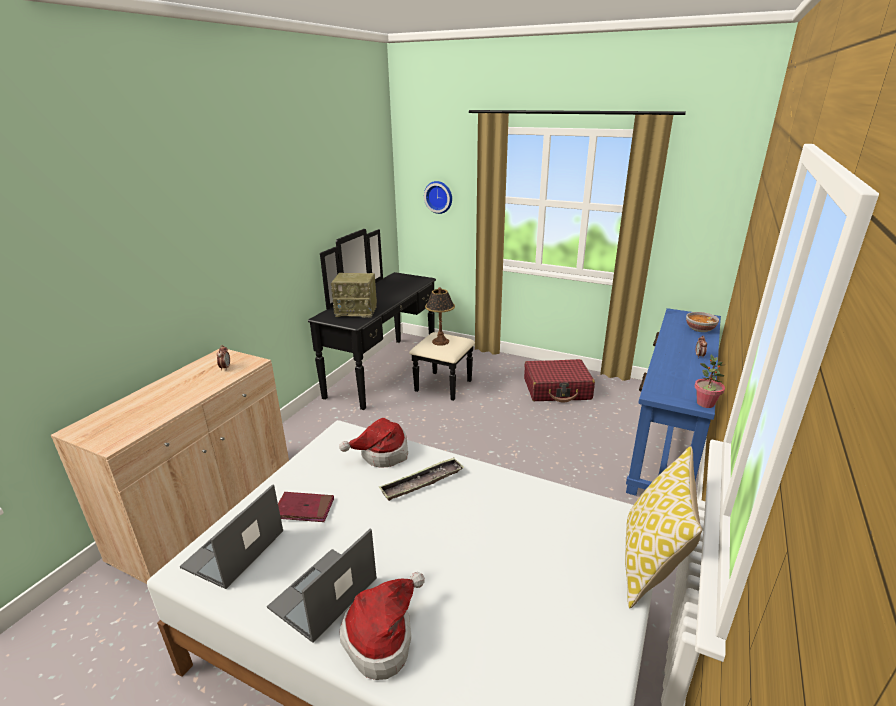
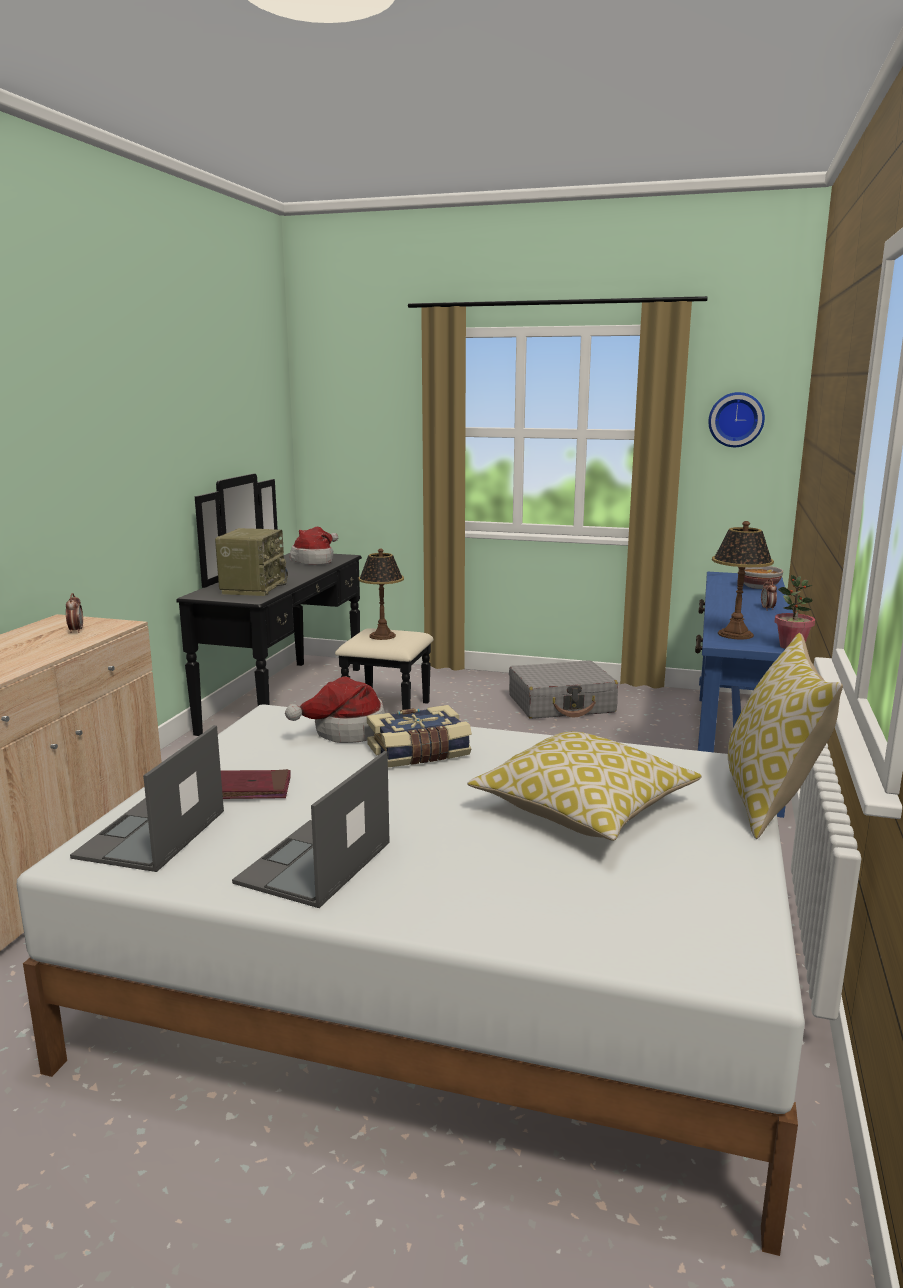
camera: 10 degrees left, 10 degrees down
radio [331,273,377,318] -> radio turned 75 degrees counterclockwise [215,528,288,596]
hat [339,572,425,680] -> hat moved to [290,527,338,565]
tray [379,457,464,501] -> book [367,705,472,767]
wall clock [424,181,452,214] -> wall clock moved to [708,392,765,447]
red suitcase [524,359,595,403] -> grey suitcase [509,660,618,719]
none -> pillow [467,732,702,841]
none -> table lamp [712,521,774,640]

